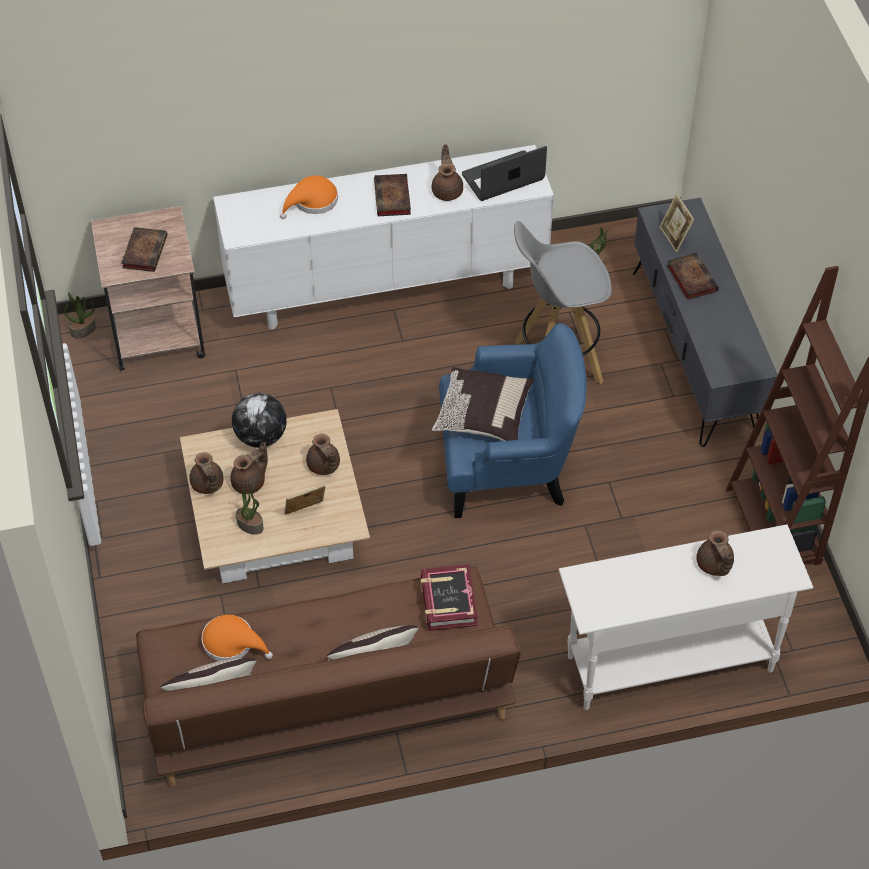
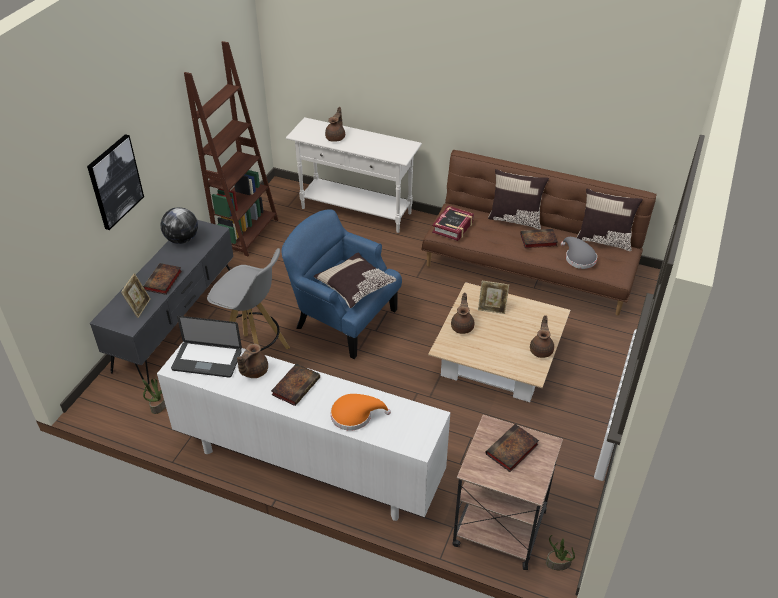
camera: 145 degrees left, 10 degrees down
orange hat [202,615,273,661] -> grey hat [561,237,597,269]
brown teapot [230,442,268,494] -> none
globe [232,393,287,448] -> globe moved to [160,207,198,244]
potted plant [236,484,264,535] -> none
none -> picture [87,134,144,230]
none -> book [520,229,558,248]

